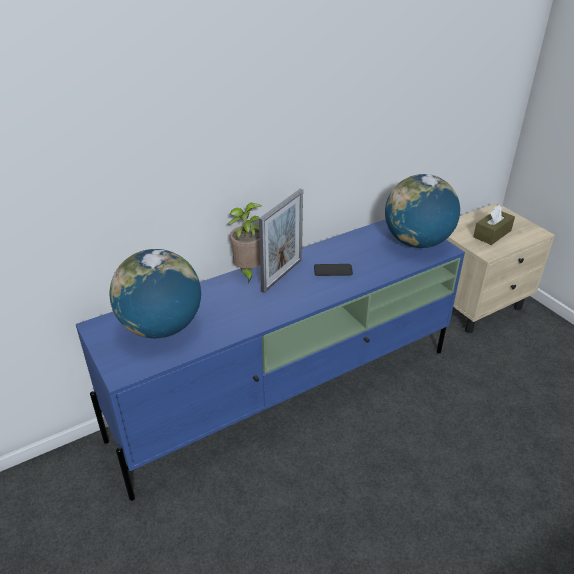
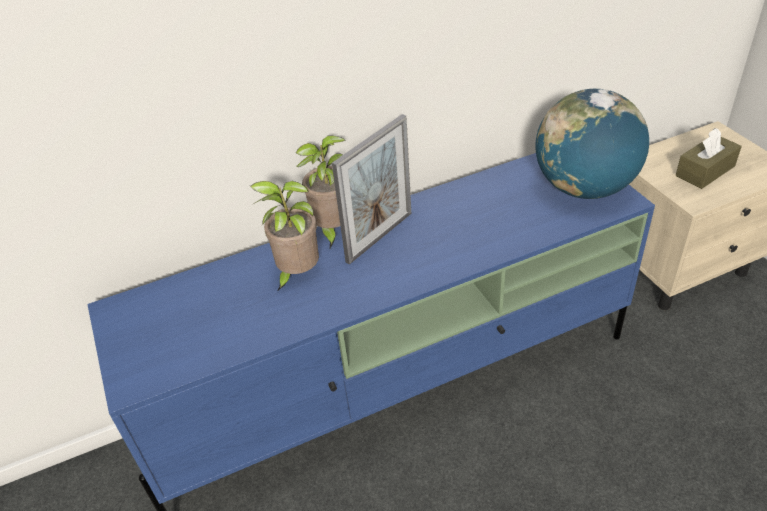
camera: 10 degrees right, 5 degrees up
globe [110,249,201,338] -> none
phone [314,264,353,276] -> none
none -> potted plant [250,181,319,292]

